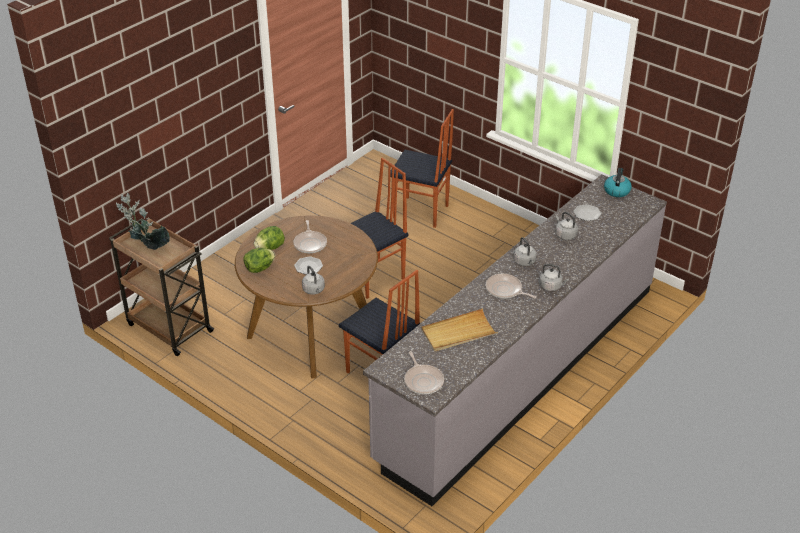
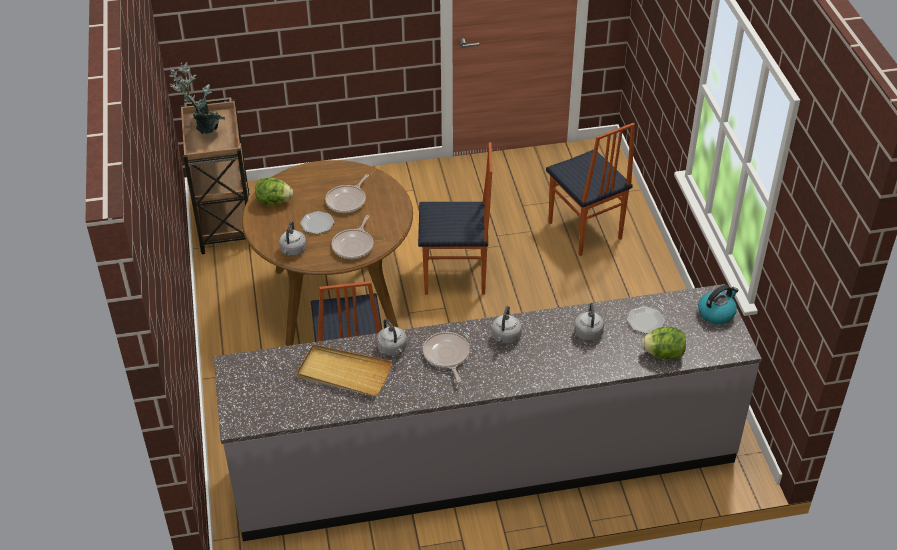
camera: 40 degrees right, 5 degrees up
lettuce [254,226,285,250] -> lettuce moved to [641,327,686,360]
frying pan [404,351,444,395] -> frying pan moved to [332,215,373,259]
grey kettle [539,264,569,291] -> grey kettle moved to [377,319,407,356]

